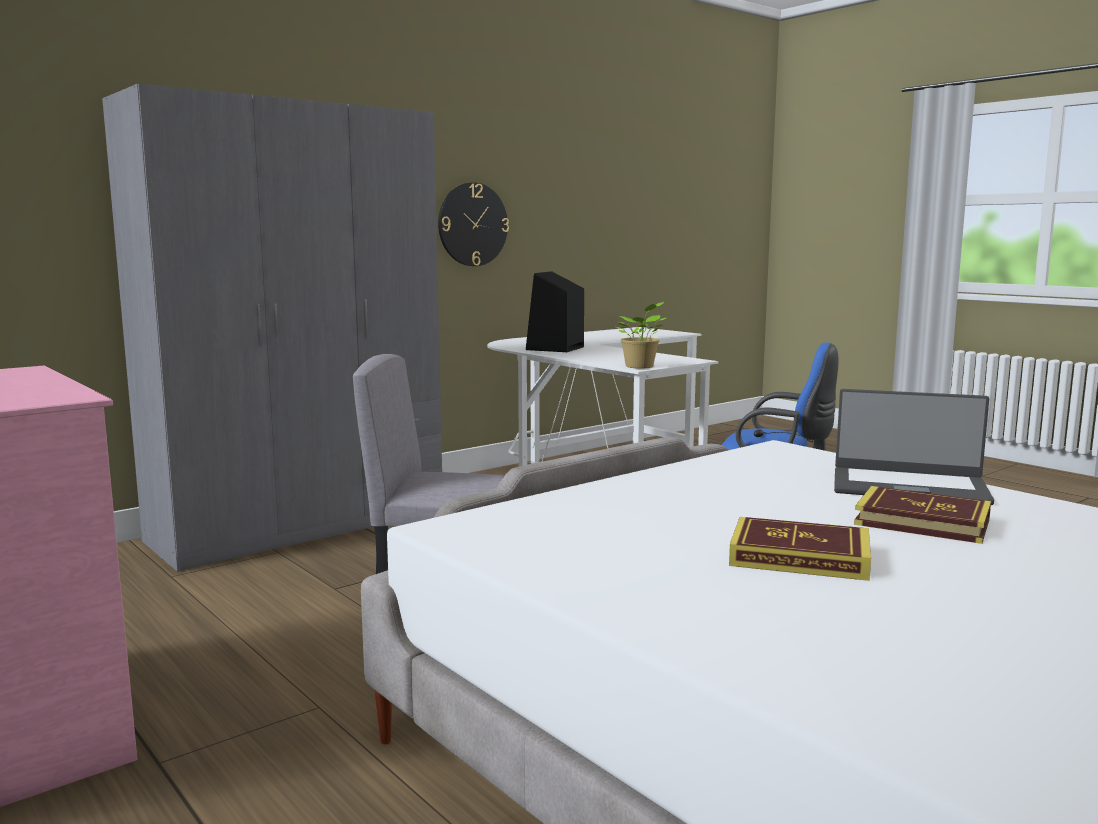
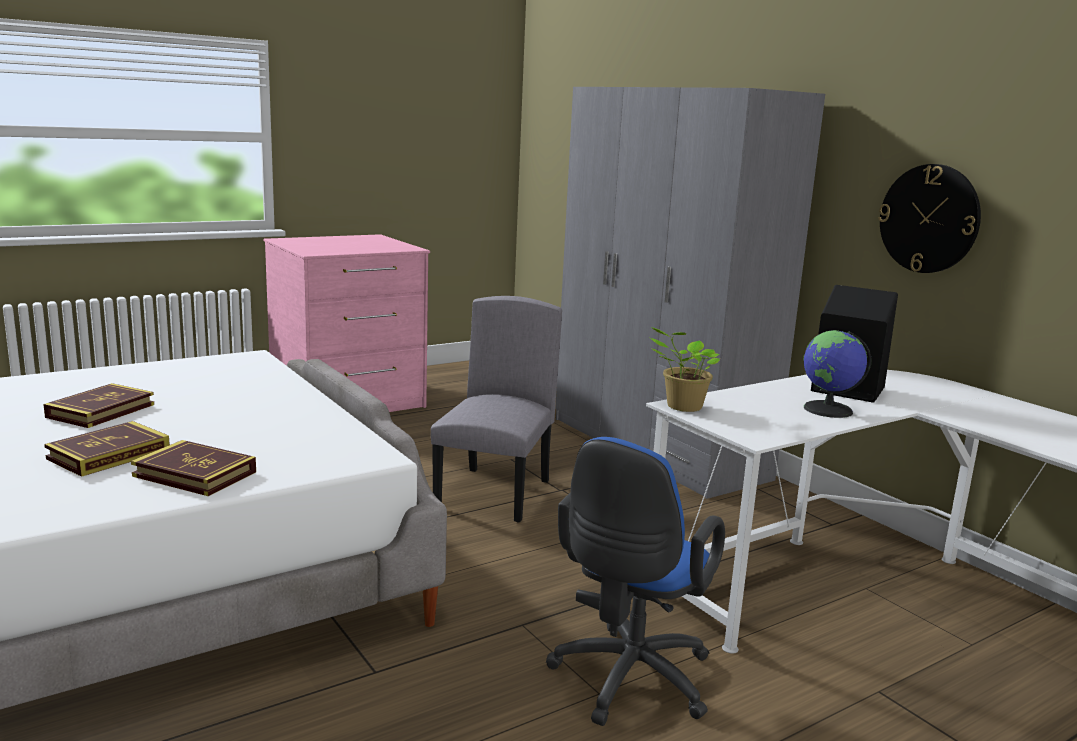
camera: 95 degrees right, 5 degrees up
laptop [834,389,994,505] -> book [131,440,256,496]
none -> globe [803,330,872,418]

